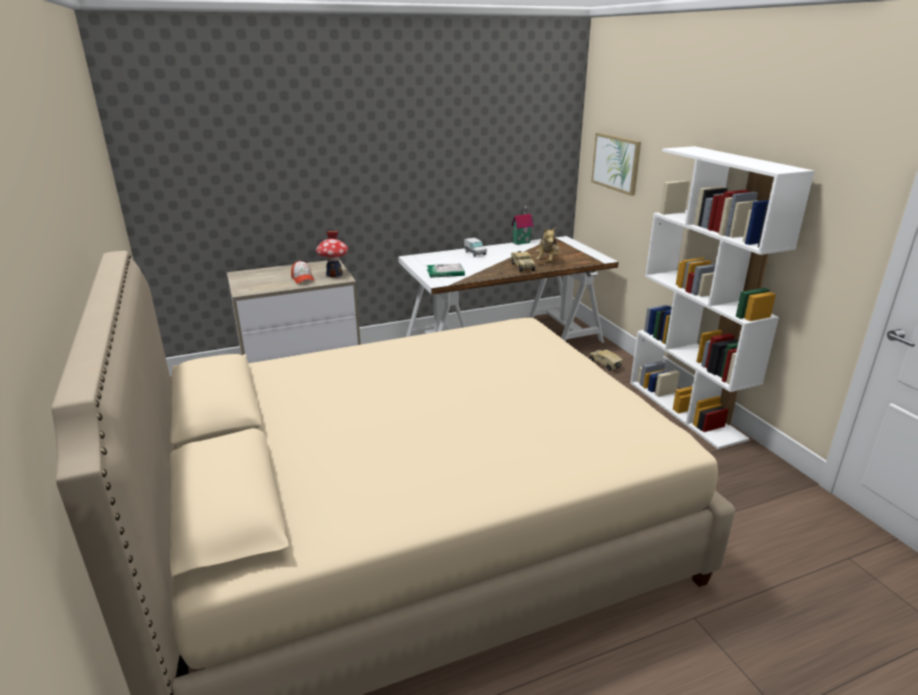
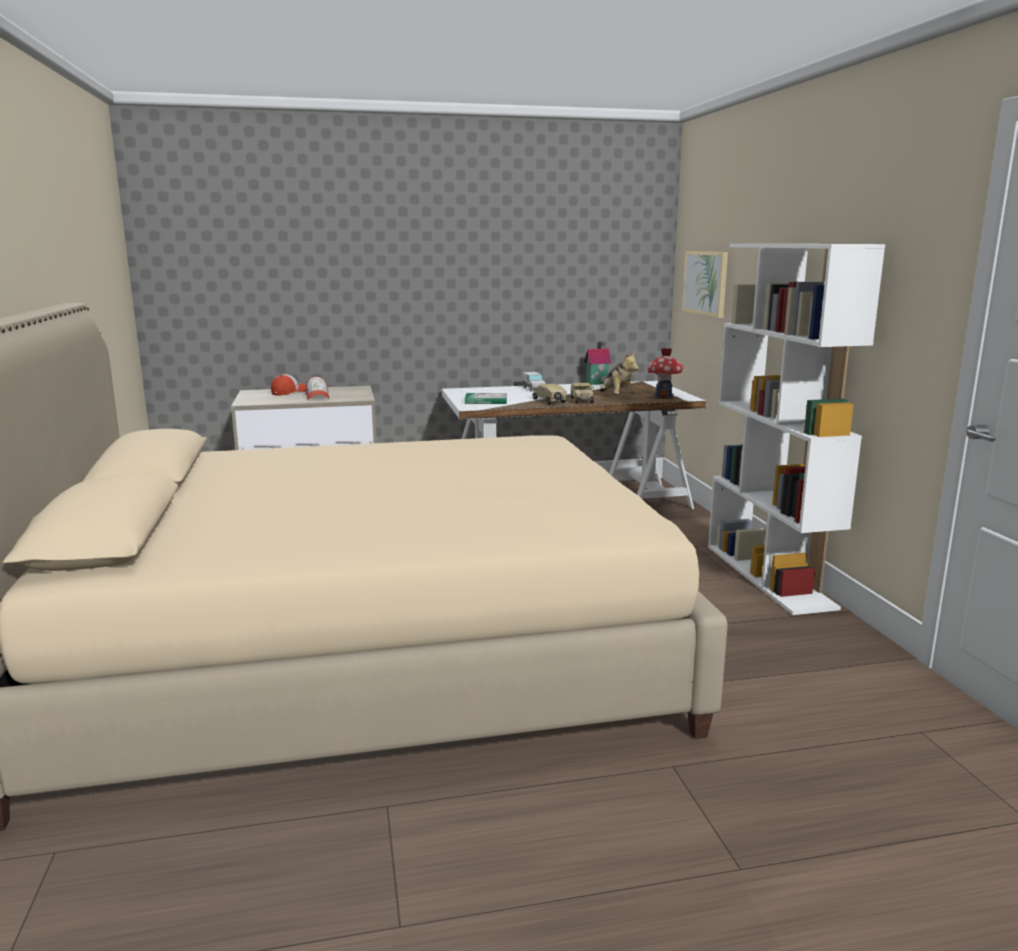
camera: 10 degrees right, 10 degrees down
toy house [316,231,348,277] -> toy house moved to [648,348,684,399]
plush toy [536,227,559,262] -> plush toy turned 45 degrees counterclockwise [600,352,639,394]
toy truck [589,349,623,371] -> toy truck moved to [533,384,567,405]
none -> cap [271,374,306,396]

